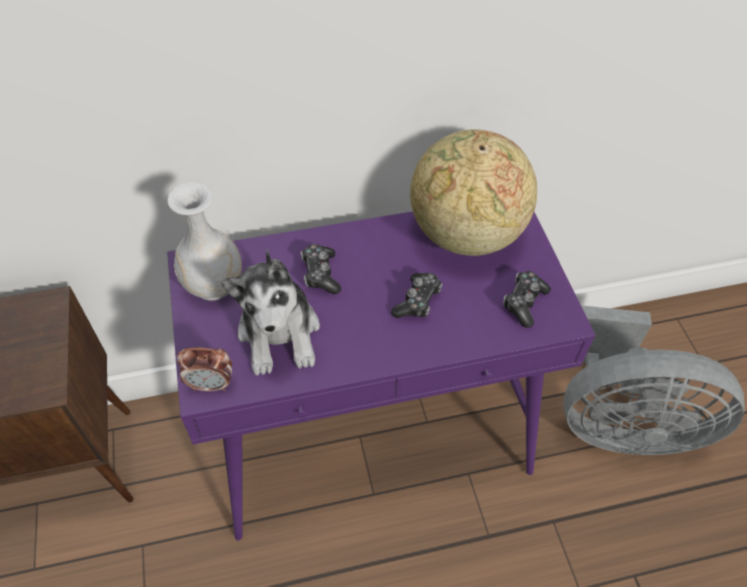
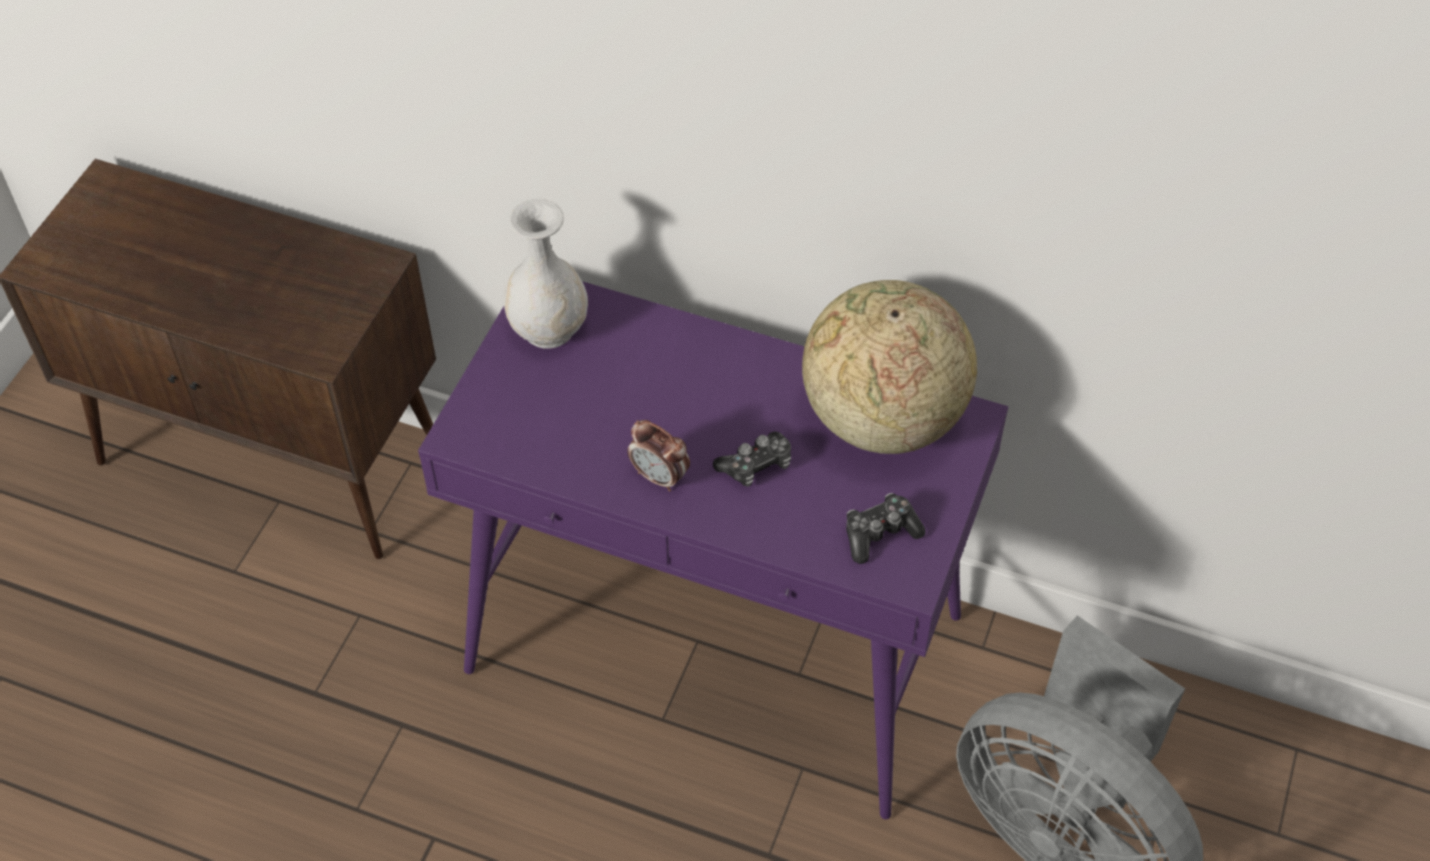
camera: 35 degrees right, 0 degrees up
alarm clock [177,348,232,391] -> alarm clock moved to [627,420,690,492]
plush toy [221,249,320,376] -> none
game controller [301,244,341,294] -> none

